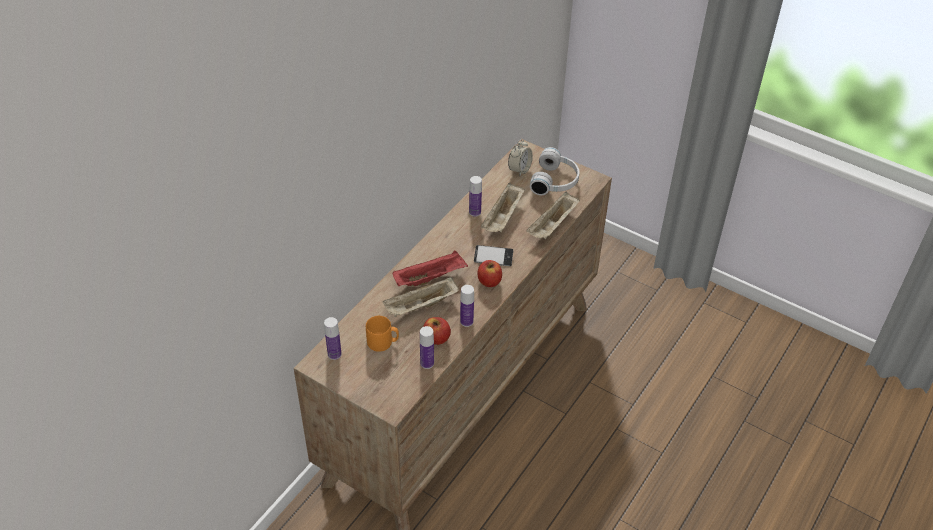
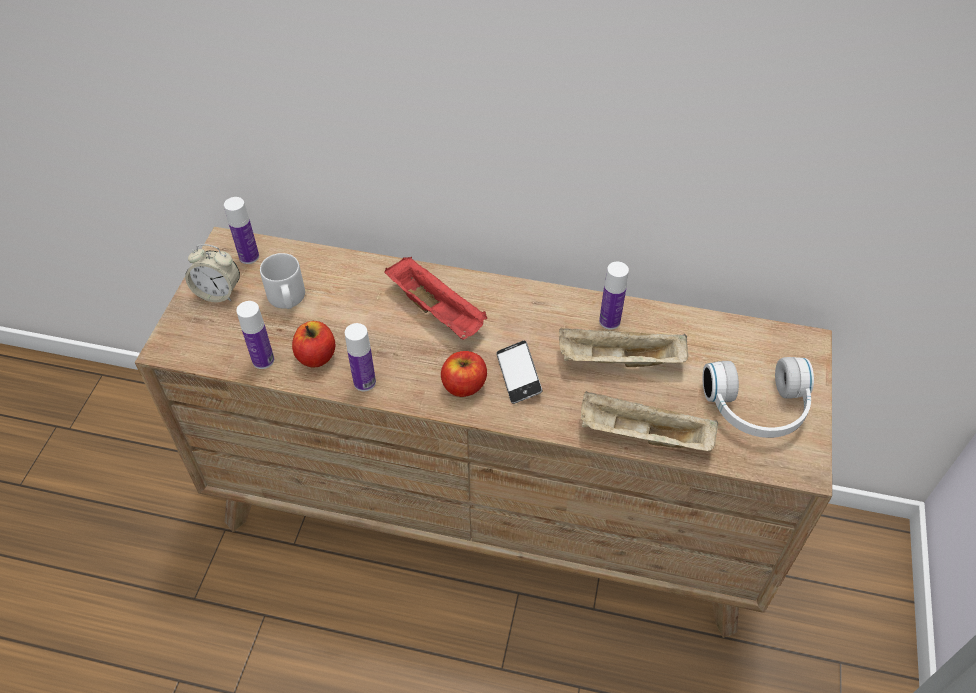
camera: 70 degrees right, 5 degrees up
orange mug [366,316,399,352] -> grey mug [260,253,305,309]
beige tray [383,277,459,317] -> none
alarm clock [508,139,533,176] -> alarm clock moved to [185,244,240,302]

